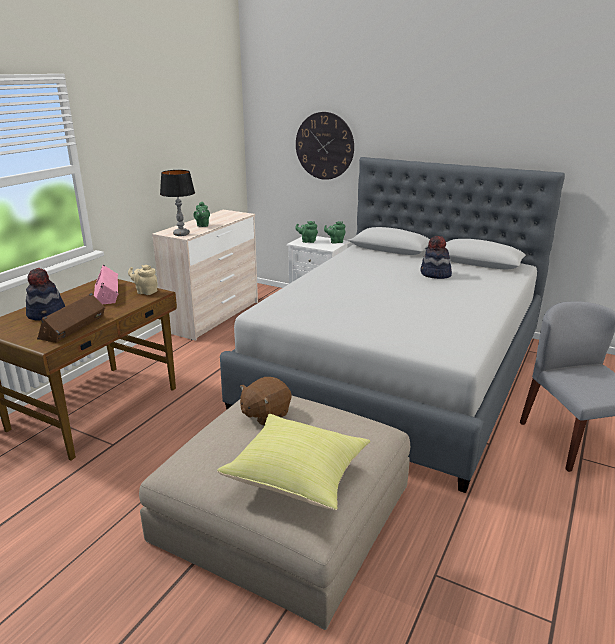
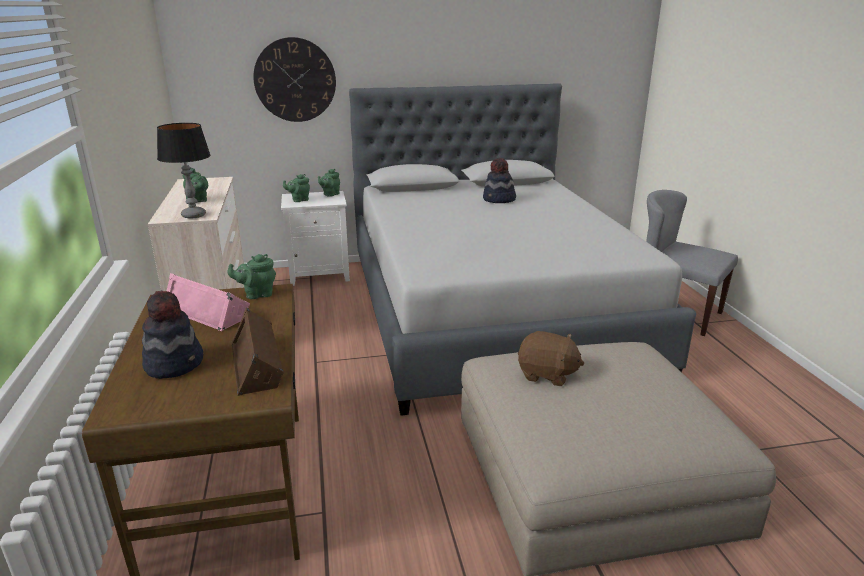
camera: 40 degrees left, 0 degrees up
beige teapot [128,265,158,295] -> green teapot [227,254,276,299]
yellow pillow [217,414,370,510] -> none
brown plush toy [240,377,292,426] -> brown plush toy turned 75 degrees counterclockwise [518,331,584,386]

